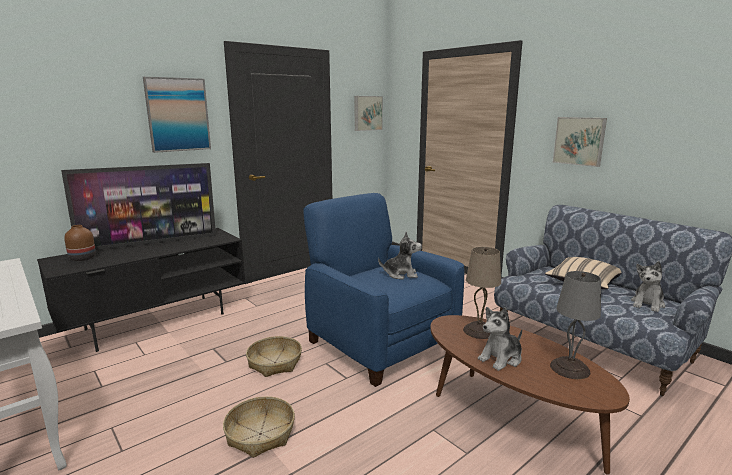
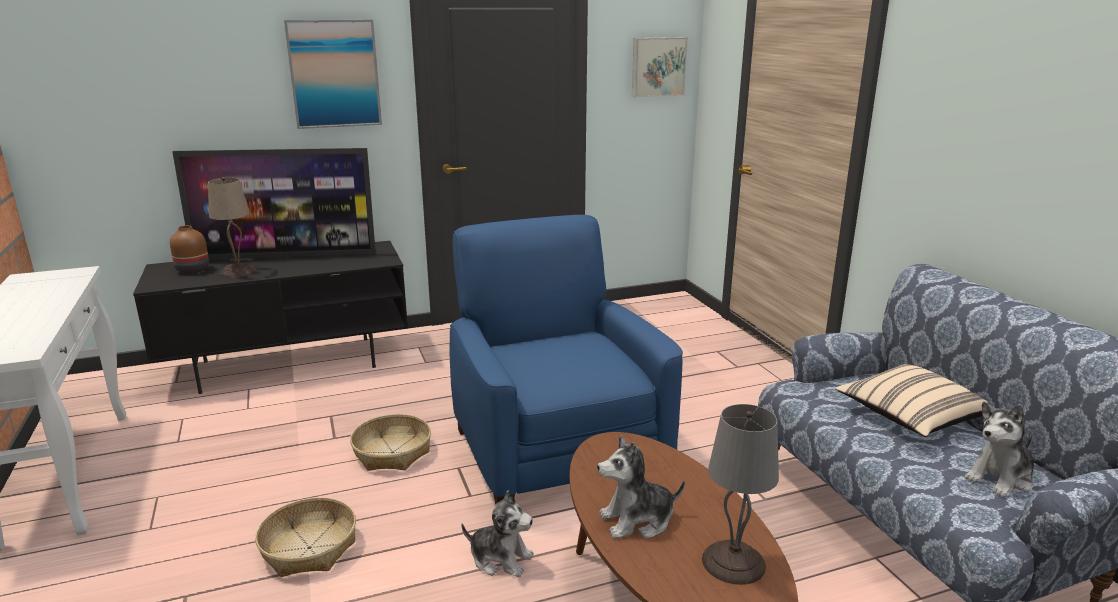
camera: 20 degrees right, 5 degrees up
plush toy [378,231,422,280] -> plush toy moved to [461,490,534,577]
beige table lamp [463,247,501,339] -> beige table lamp moved to [208,177,257,278]
picture [553,117,607,167] -> none

